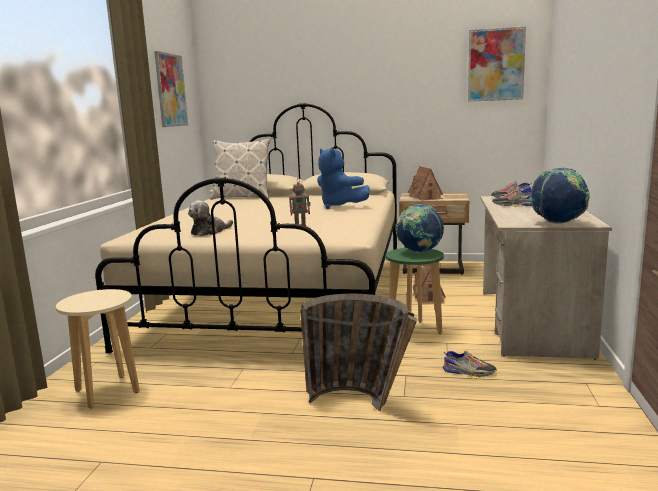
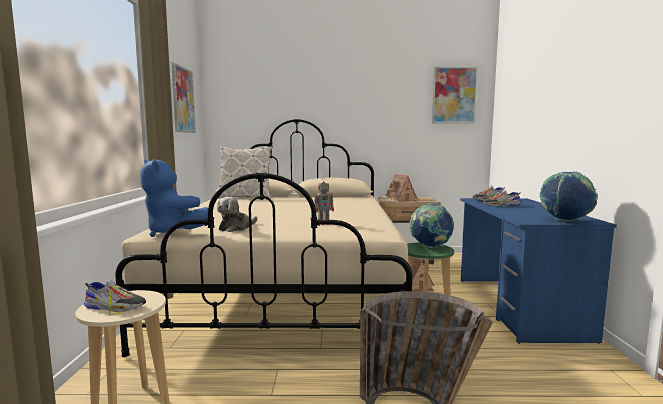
camera: 10 degrees left, 5 degrees down
blue plush toy [317,148,370,209] -> blue plush toy moved to [140,159,208,237]
shoe [442,350,496,380] -> shoe moved to [84,280,146,315]
beige desk [480,196,612,360] -> blue desk [460,198,617,344]

